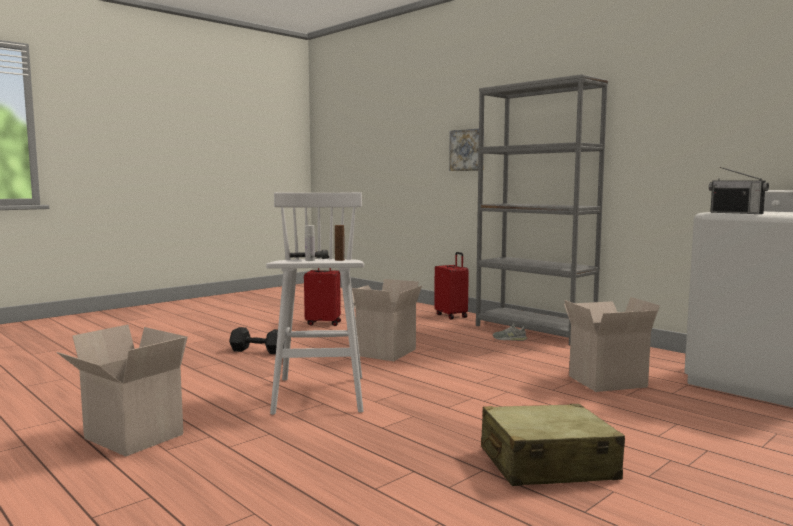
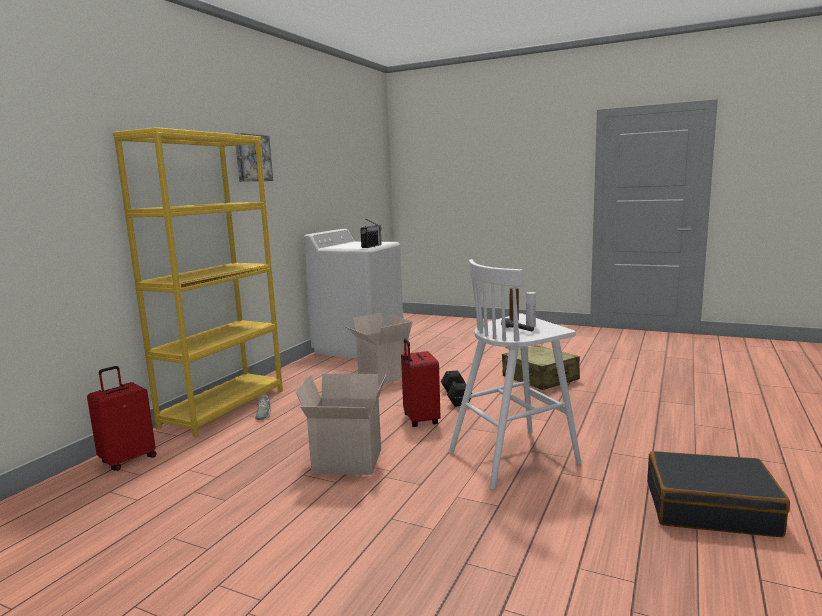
camera: 110 degrees left, 5 degrees up
cardboard box [56,325,188,456] -> black suitcase [647,451,790,537]
black dumbbell [229,327,284,354] -> black dumbbell moved to [441,370,472,407]
red suitcase [304,256,341,326] -> red suitcase moved to [401,339,440,427]
picture [449,129,484,171] -> picture moved to [234,133,273,182]
grey bookcase [476,74,608,345] -> yellow bookcase [112,127,283,437]

